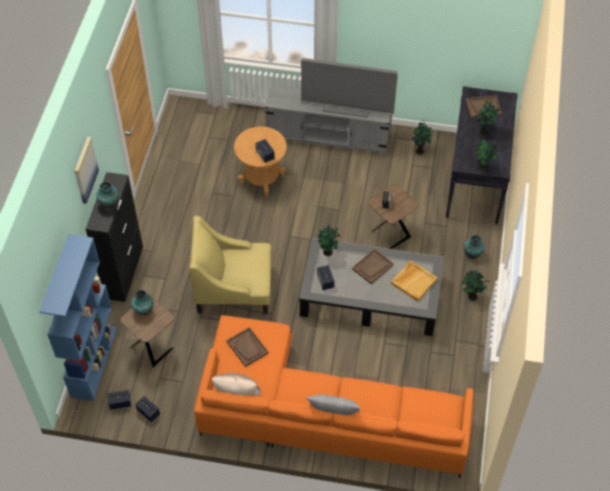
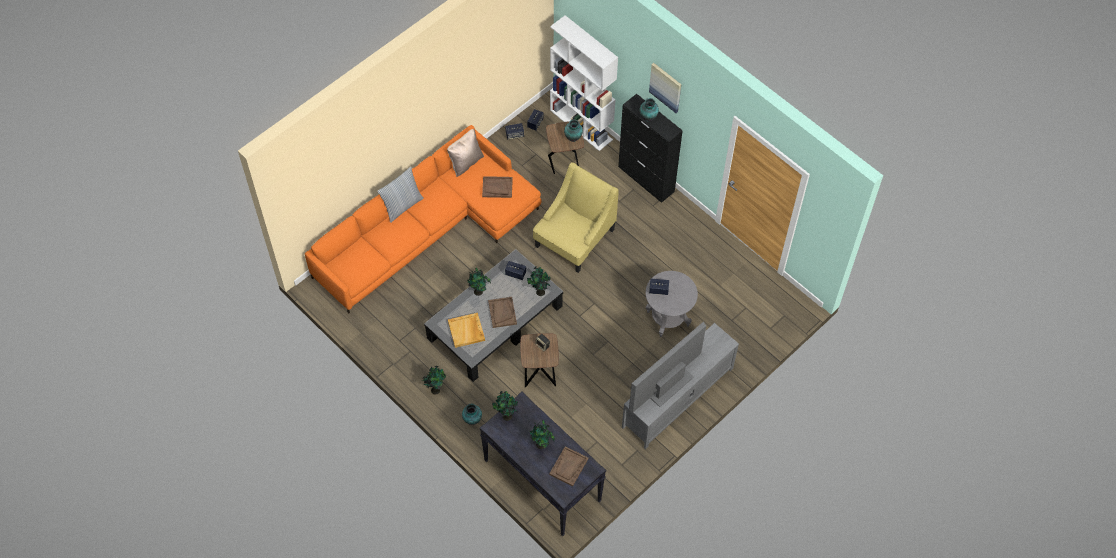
camera: 125 degrees right, 5 degrees up
blue bookcase [39,234,117,401] -> white bookcase [550,15,618,151]
brown side table [234,126,287,197] -> grey side table [646,271,698,337]
potted plant [411,120,431,155] -> potted plant moved to [467,268,491,296]

